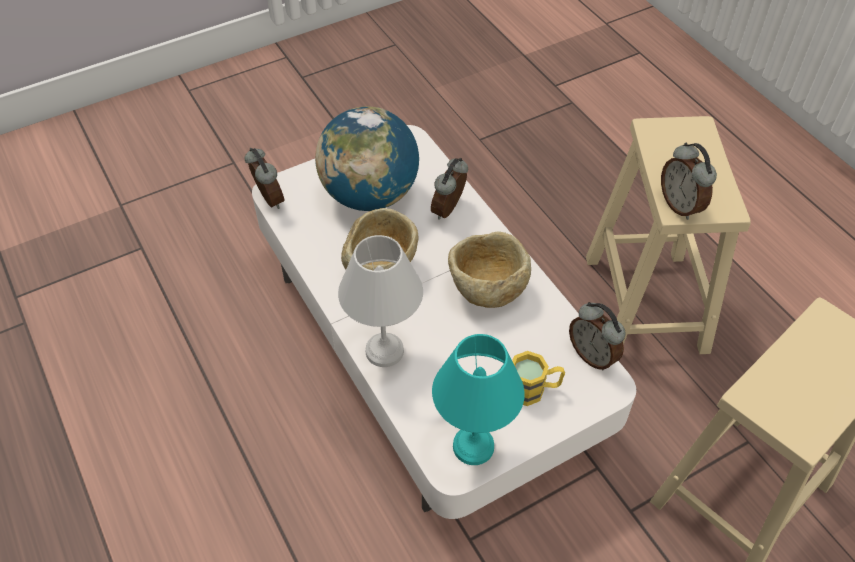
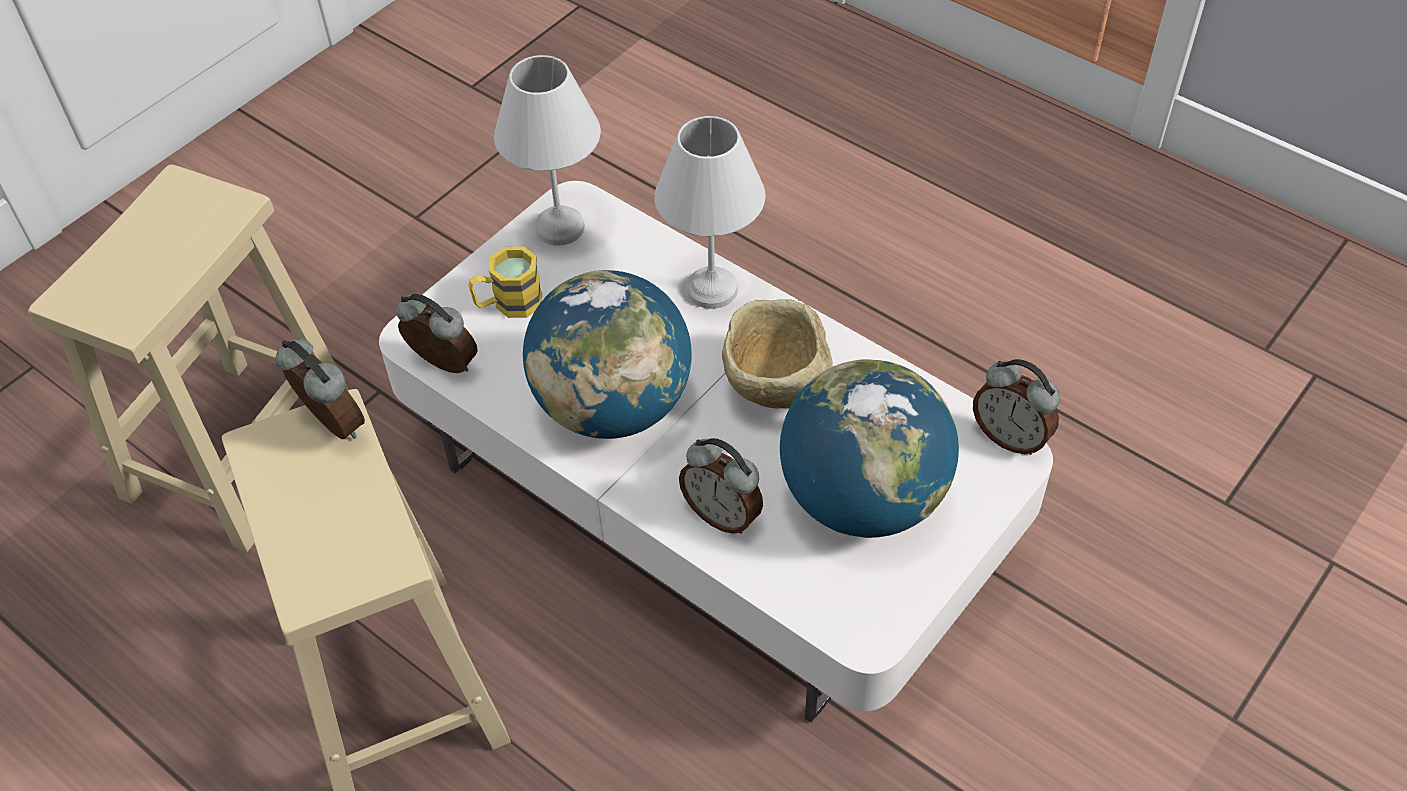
camera: 160 degrees right, 0 degrees up
alarm clock [431,158,468,220] -> alarm clock turned 120 degrees clockwise [679,438,763,534]
turquoise table lamp [432,334,525,465] -> white table lamp [494,55,601,246]
beige bowl [448,231,531,308] -> globe [523,270,692,439]

